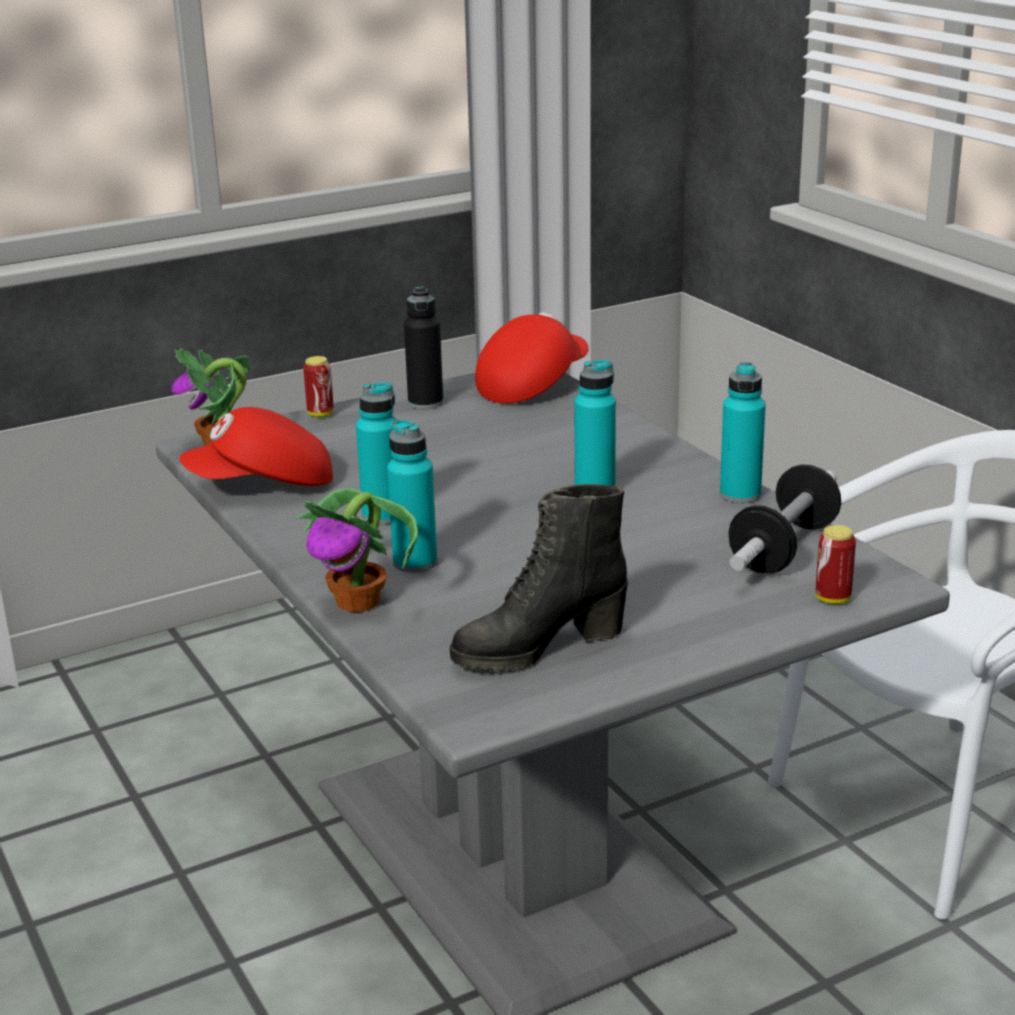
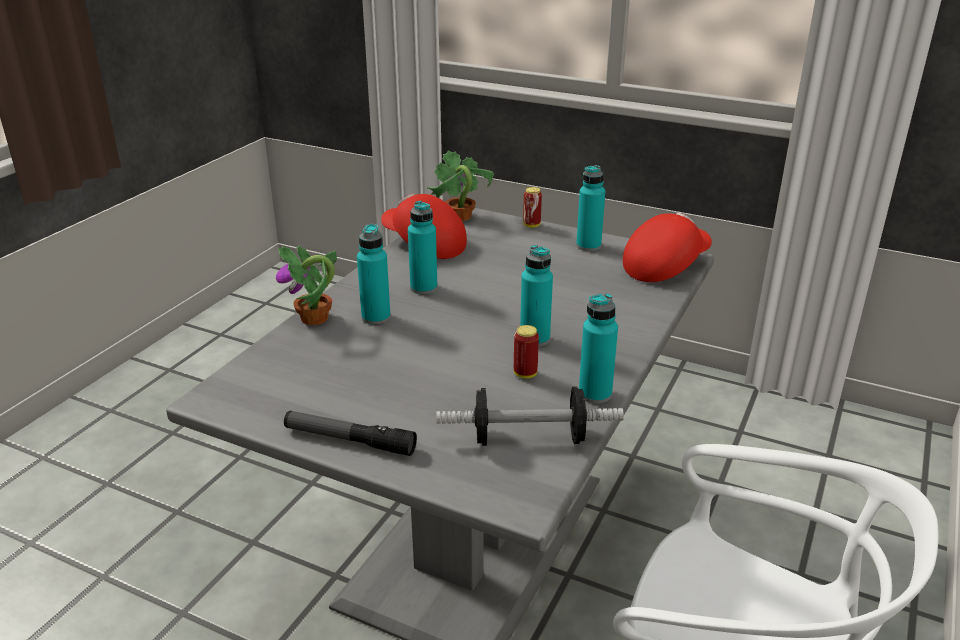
camera: 55 degrees right, 5 degrees up
black bottle [404,287,443,409] -> turquoise bottle [576,165,605,251]
black boot [450,484,628,671] -> none
red cap [475,312,589,404] -> red cap turned 45 degrees counterclockwise [623,213,712,282]
can [816,525,856,604] -> can moved to [514,325,539,379]
none -> flashlight [284,411,417,456]

